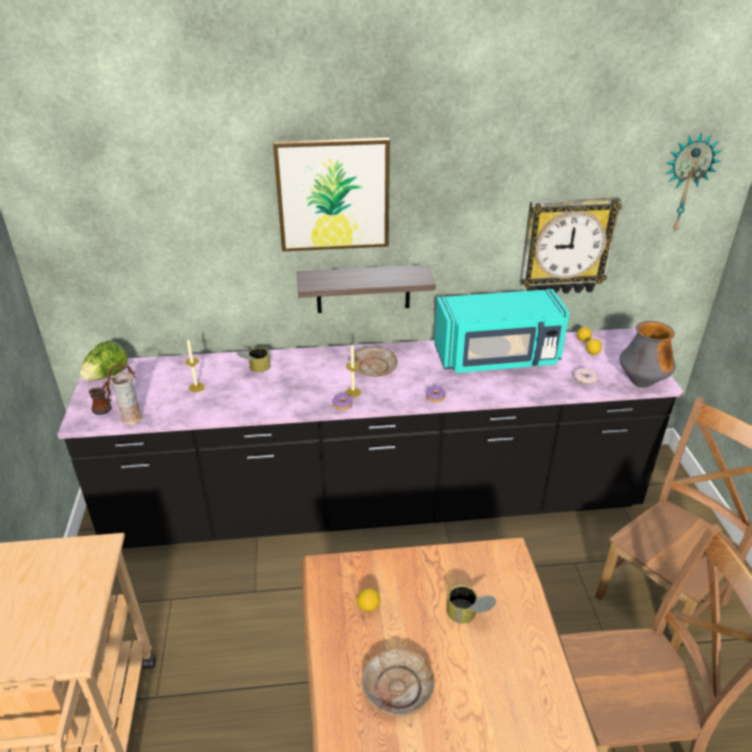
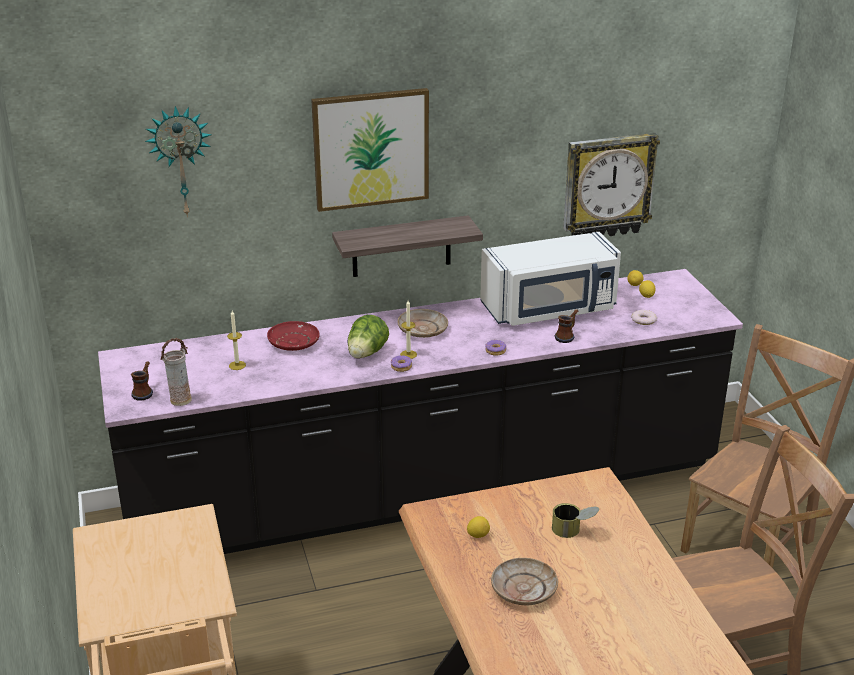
camera: 10 degrees left, 5 degrees down
lettuce [79,341,128,381] -> lettuce moved to [348,315,389,358]
can [237,347,271,372] -> red plate [267,321,320,351]
turquoise microwave [434,289,570,373] -> white microwave [480,232,621,326]
vase [619,321,675,388] -> none
wall clock [665,132,722,232] -> wall clock moved to [145,106,212,217]
none -> mug [555,309,578,343]

